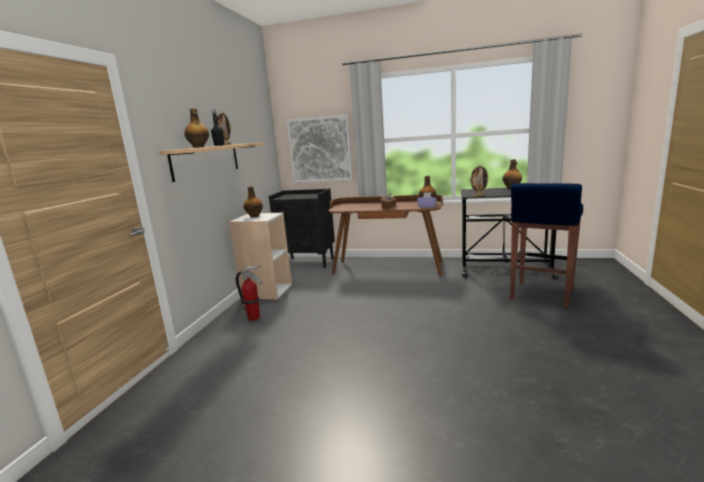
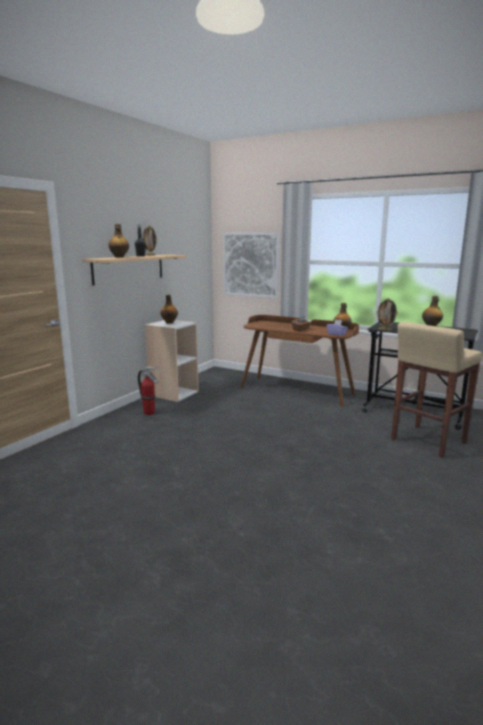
camera: 15 degrees right, 0 degrees up
black cabinet [269,188,335,268] -> none
blue stool [510,183,583,308] -> beige stool [391,322,482,458]

